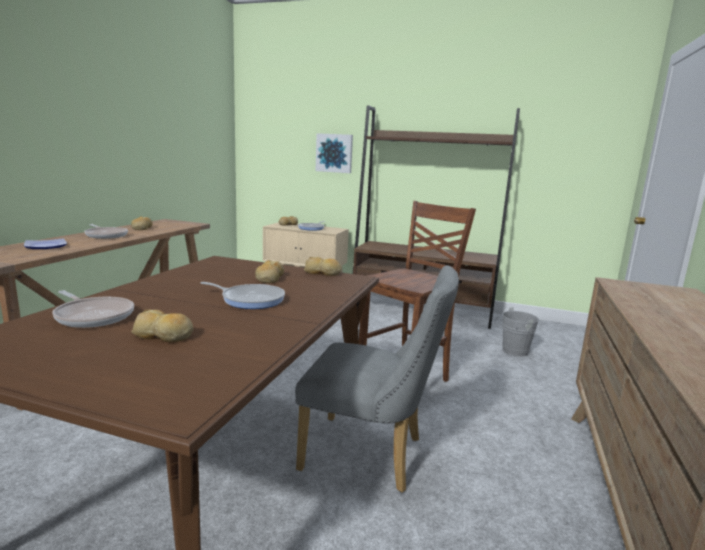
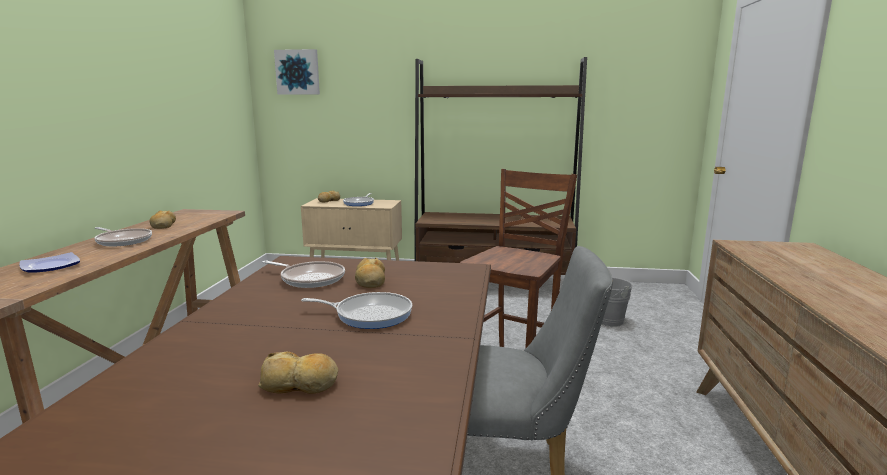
camera: 10 degrees left, 0 degrees up
frying pan [52,290,134,328] -> frying pan moved to [262,261,345,288]
bread [304,257,342,276] -> none
picture [315,133,353,173] -> picture moved to [274,49,320,95]

